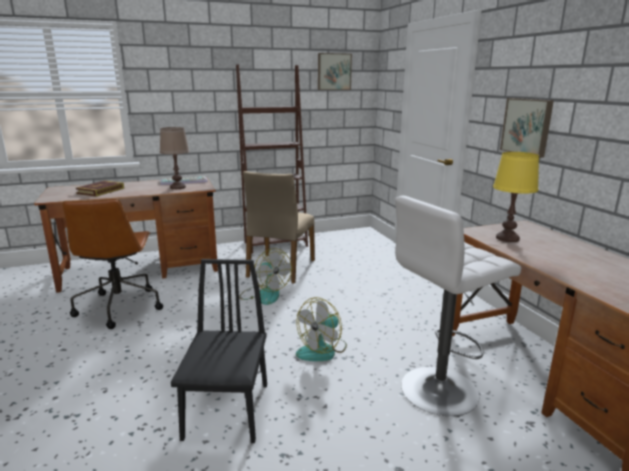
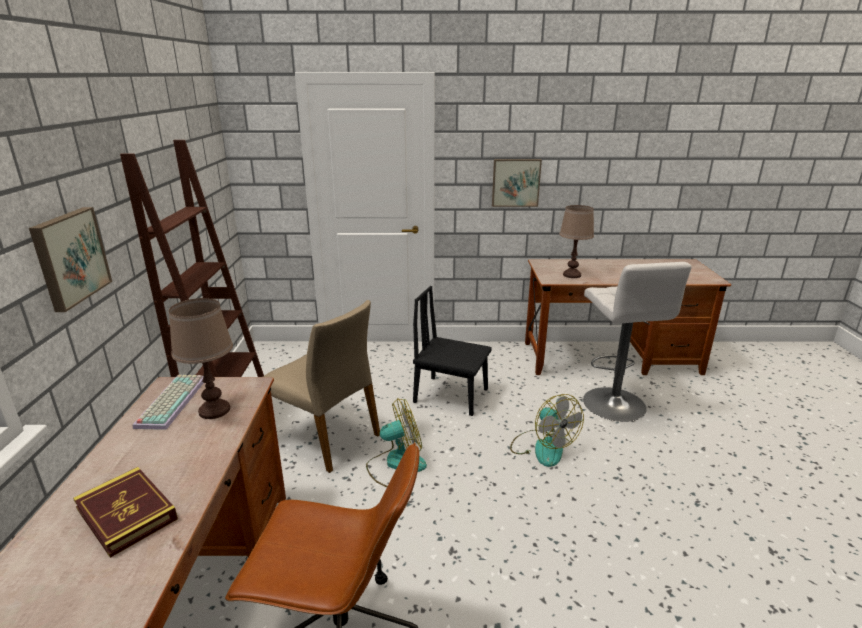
camera: 70 degrees left, 5 degrees up
black chair [171,259,267,443] -> black chair moved to [413,286,492,416]
picture [318,53,352,90] -> picture moved to [29,207,112,312]
yellow table lamp [493,152,539,242] -> brown table lamp [559,205,594,278]

